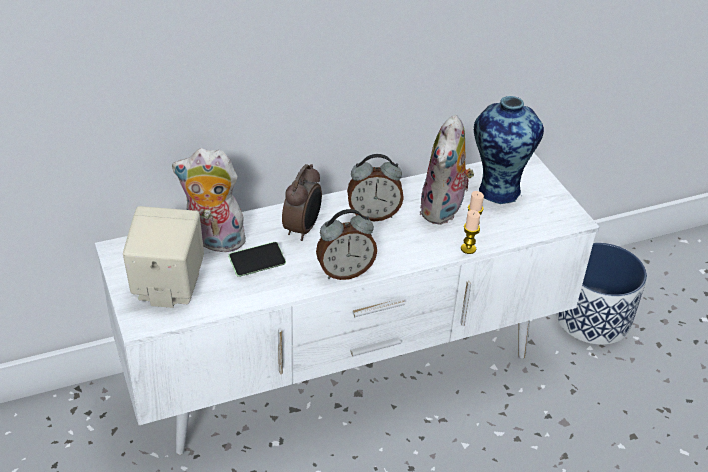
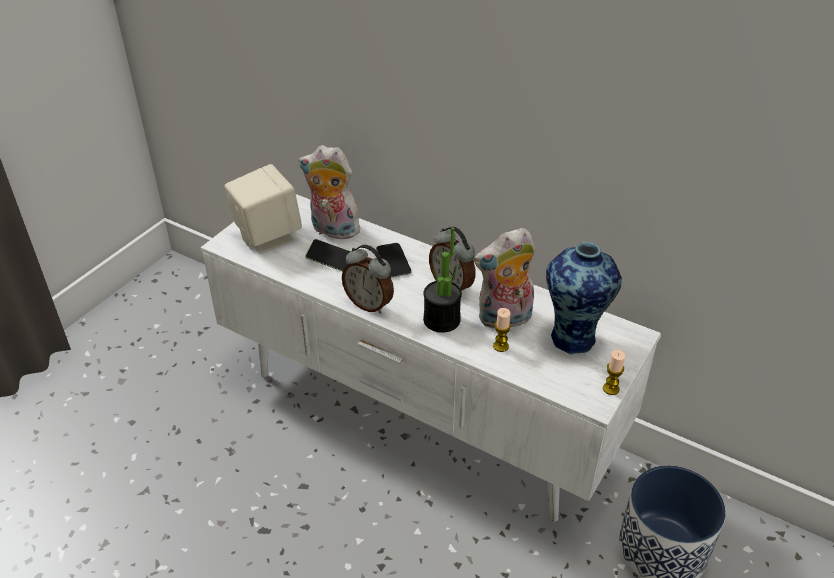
camera: 55 degrees right, 0 degrees up
plush toy [172,148,249,256] -> plush toy turned 45 degrees counterclockwise [299,145,364,239]
alarm clock [282,164,322,241] -> phone [376,243,412,278]
candle [461,210,480,254] -> candle moved to [603,350,625,395]
none -> potted plant [423,227,462,333]

